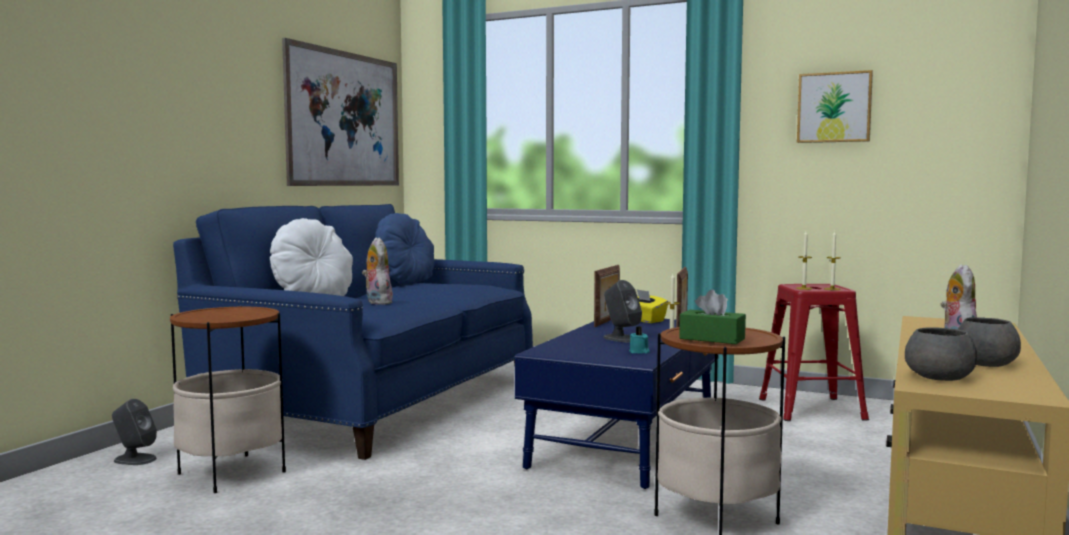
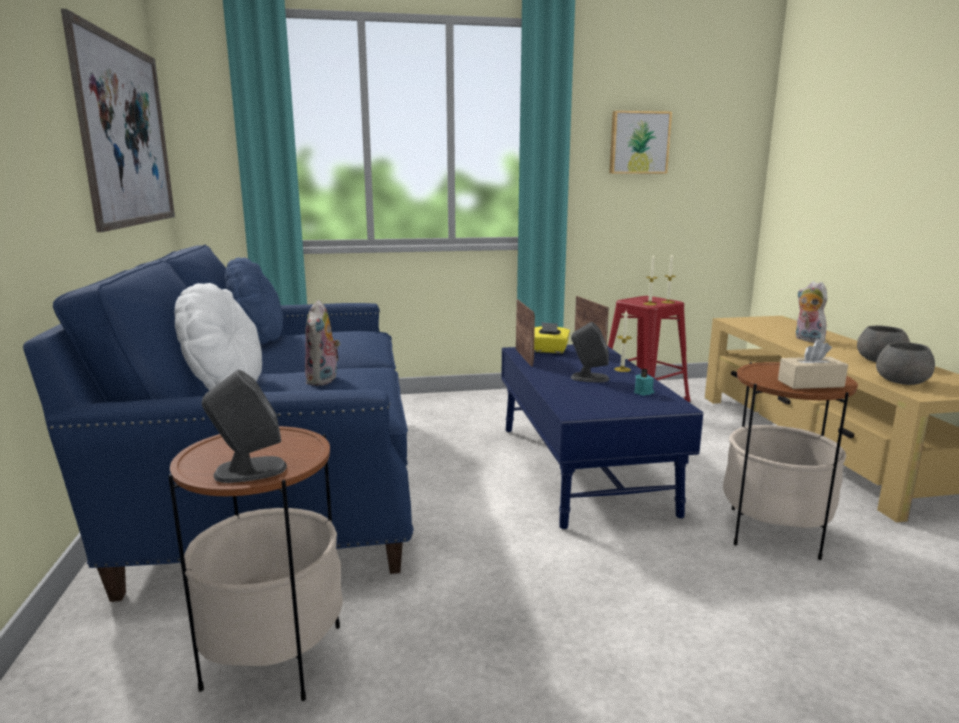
camera: 35 degrees left, 10 degrees up
grey speaker [112,399,157,465] -> grey speaker moved to [202,370,287,483]
plush toy [362,237,393,305] -> plush toy turned 120 degrees counterclockwise [305,300,342,386]
green tissue box [679,289,746,344] -> beige tissue box [778,339,848,389]

